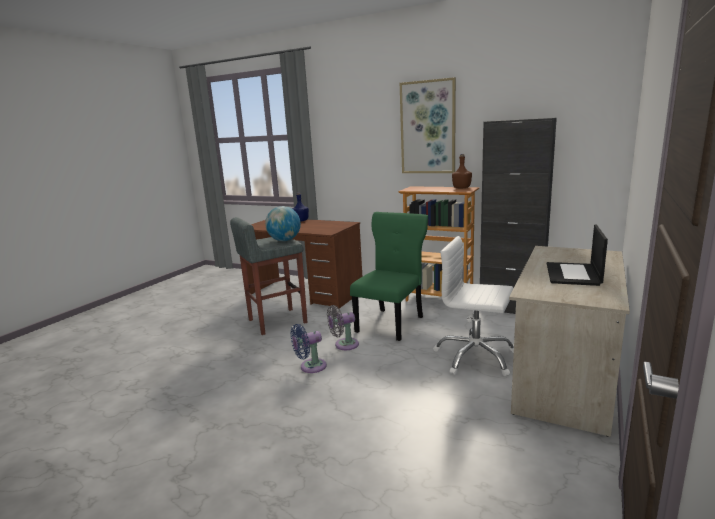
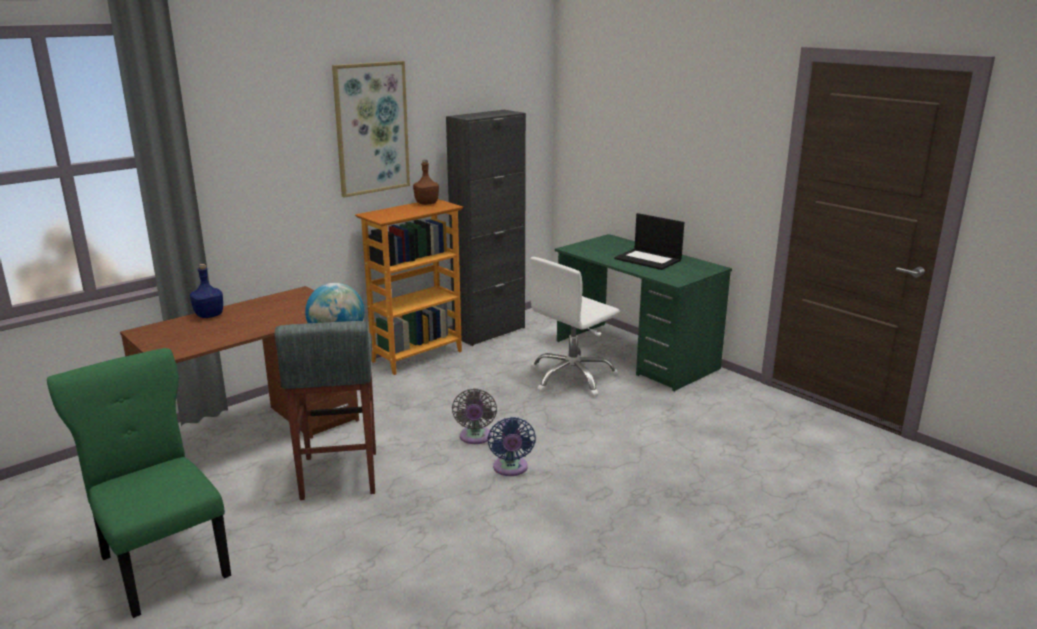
camera: 70 degrees left, 5 degrees up
green chair [350,212,428,341] -> green chair moved to [47,348,231,618]
beige desk [509,246,630,437] -> green desk [555,234,732,391]

